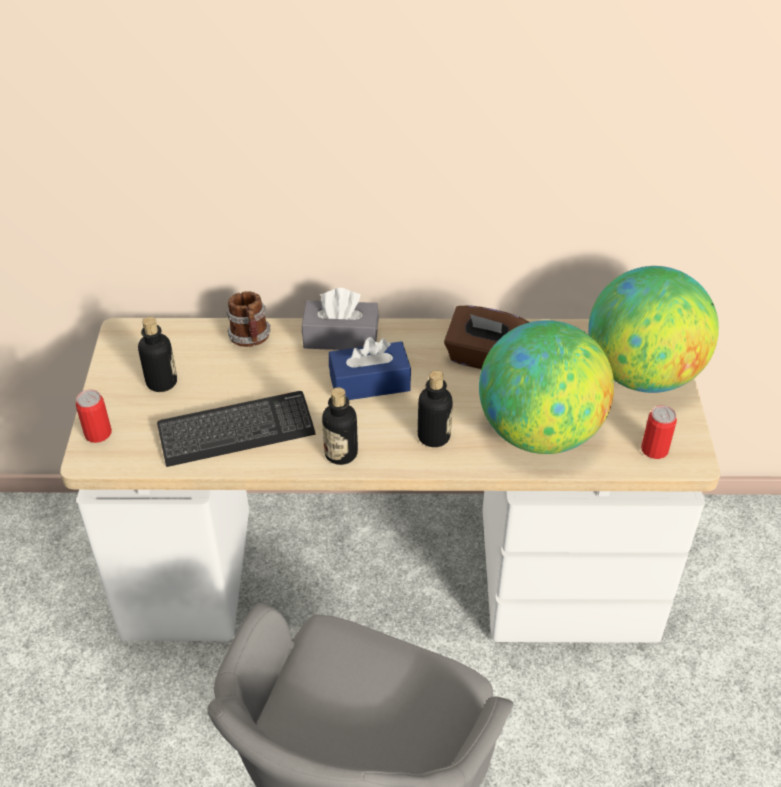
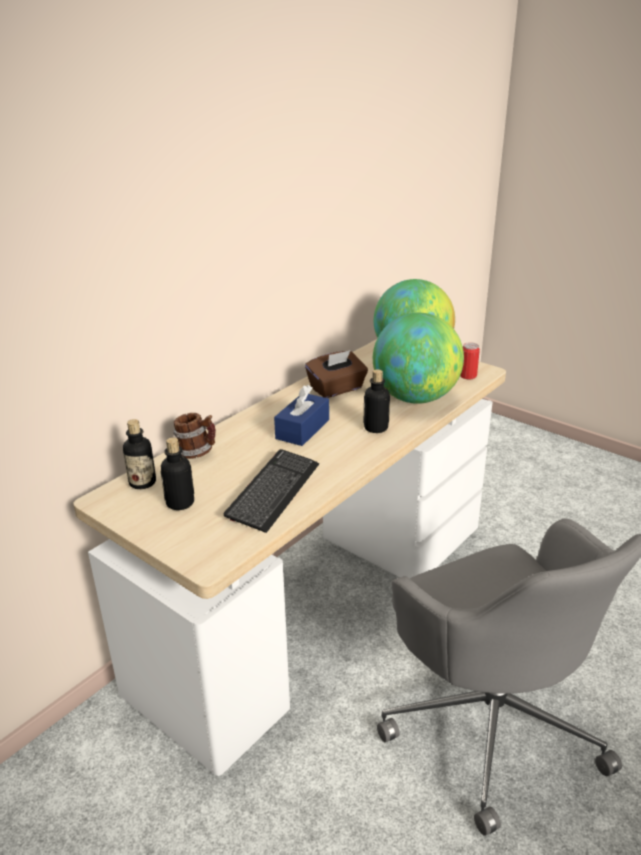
camera: 50 degrees left, 15 degrees down
can [76,389,112,443] -> none
grey tissue box [302,288,379,350] -> none
bottle [322,387,358,465] -> bottle moved to [123,419,156,489]

